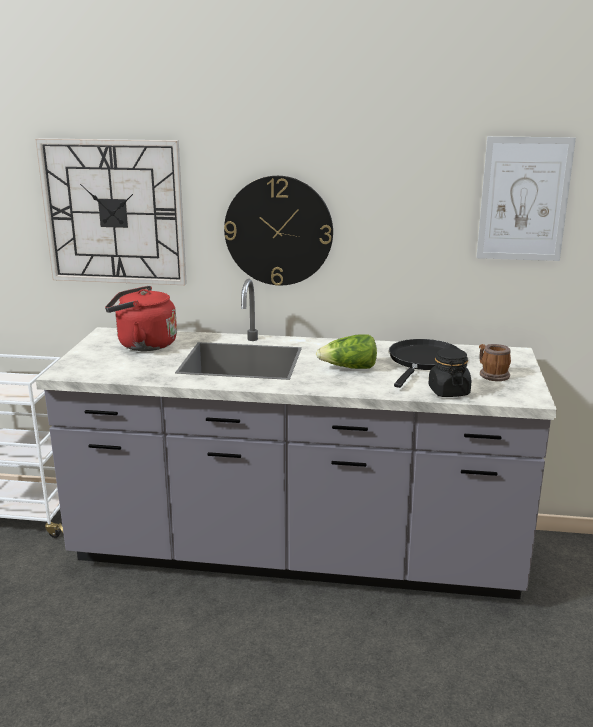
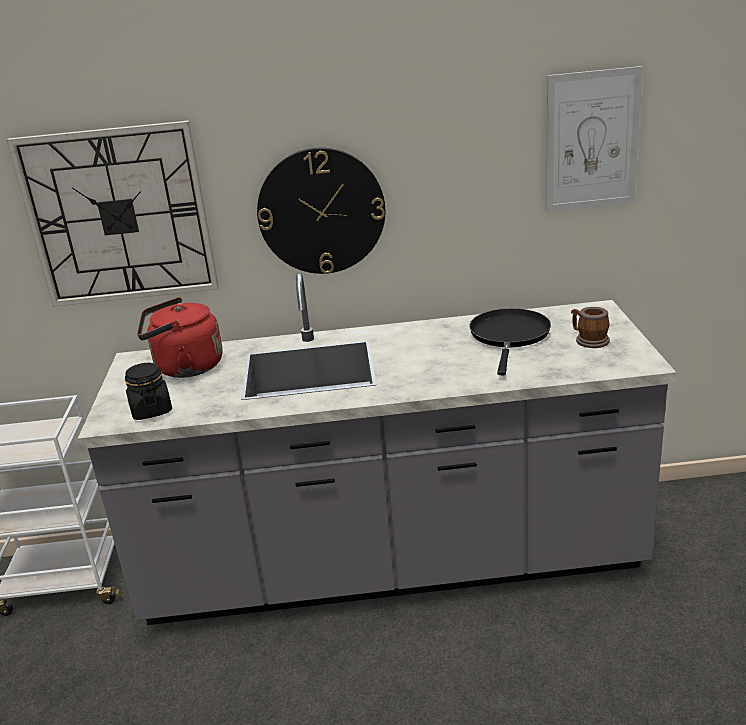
camera: 10 degrees left, 5 degrees up
lettuce [316,334,377,369] -> none
black jar [428,348,471,397] -> black jar moved to [125,363,172,420]

